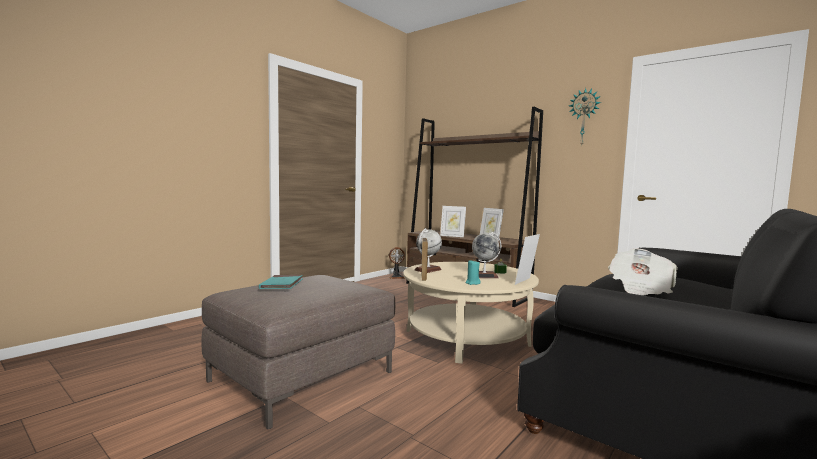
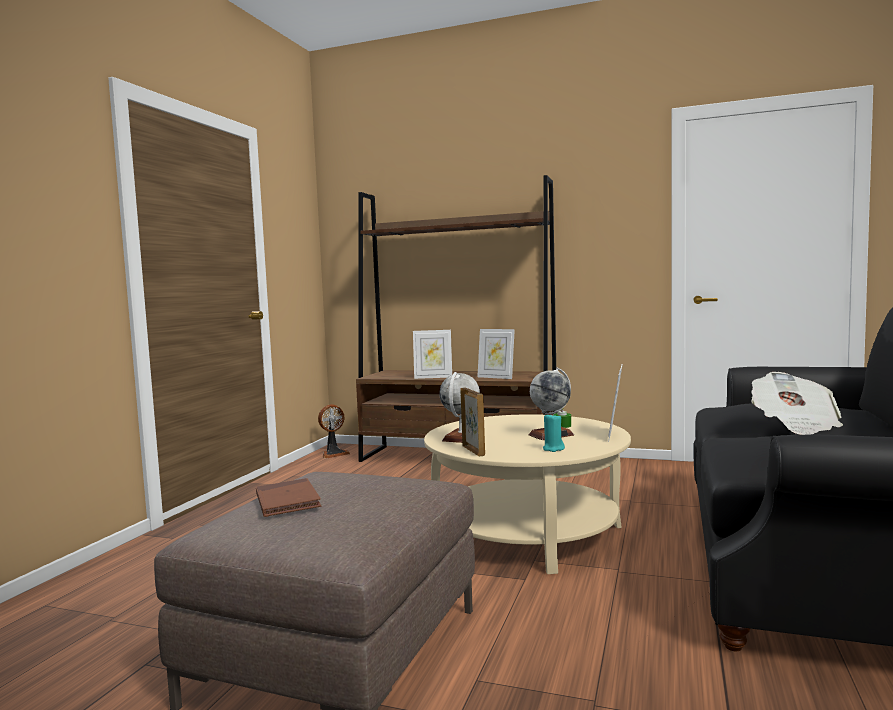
camera: 20 degrees left, 0 degrees up
turquoise book [259,275,303,289] -> brown book [256,478,321,517]
wall clock [569,88,601,147] -> none

